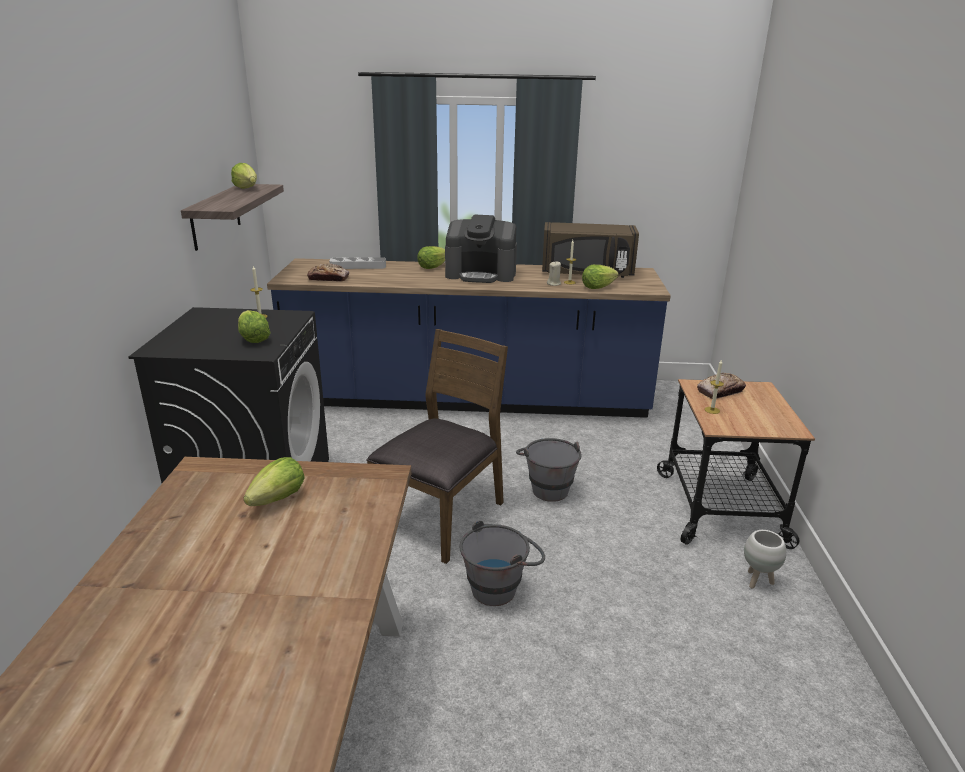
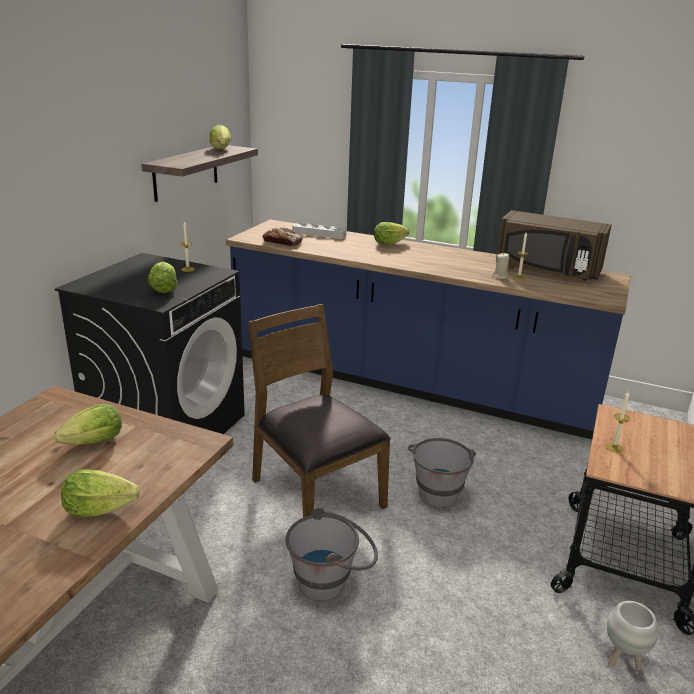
camera: 20 degrees right, 0 degrees up
brown chair [366,329,508,564] -> brown chair turned 90 degrees counterclockwise [248,304,391,518]
coffee machine [445,215,517,283] -> none
lettuce [582,265,619,289] -> lettuce moved to [61,469,140,517]
bread [697,373,746,399] -> none

